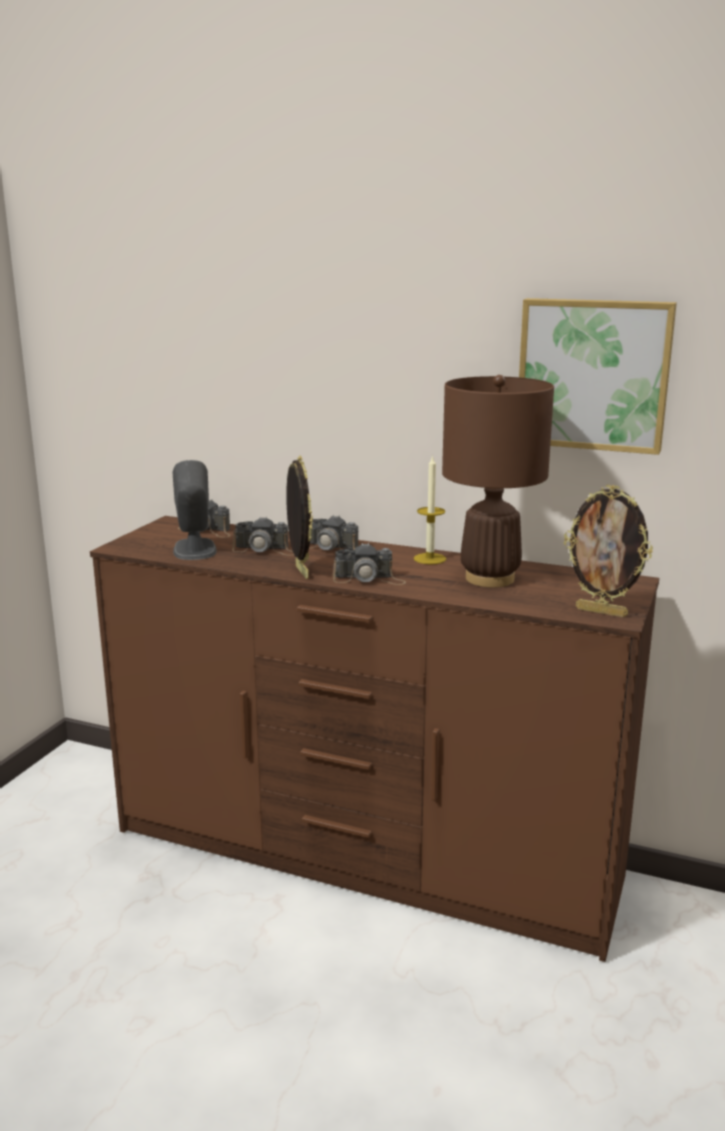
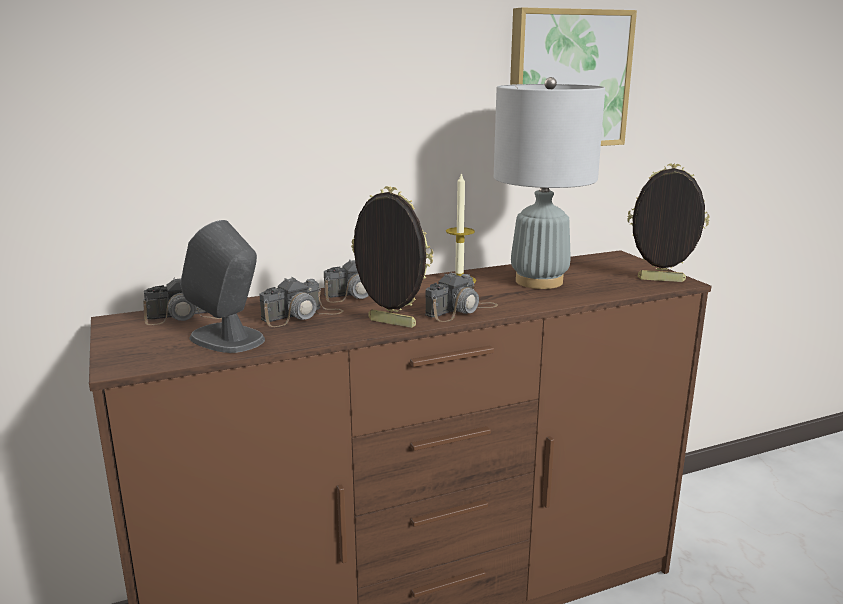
camera: 45 degrees left, 0 degrees up
brown table lamp [442,375,554,587] -> grey table lamp [494,77,605,289]
picture frame [564,485,653,617] -> picture frame turned 150 degrees counterclockwise [627,164,710,282]

